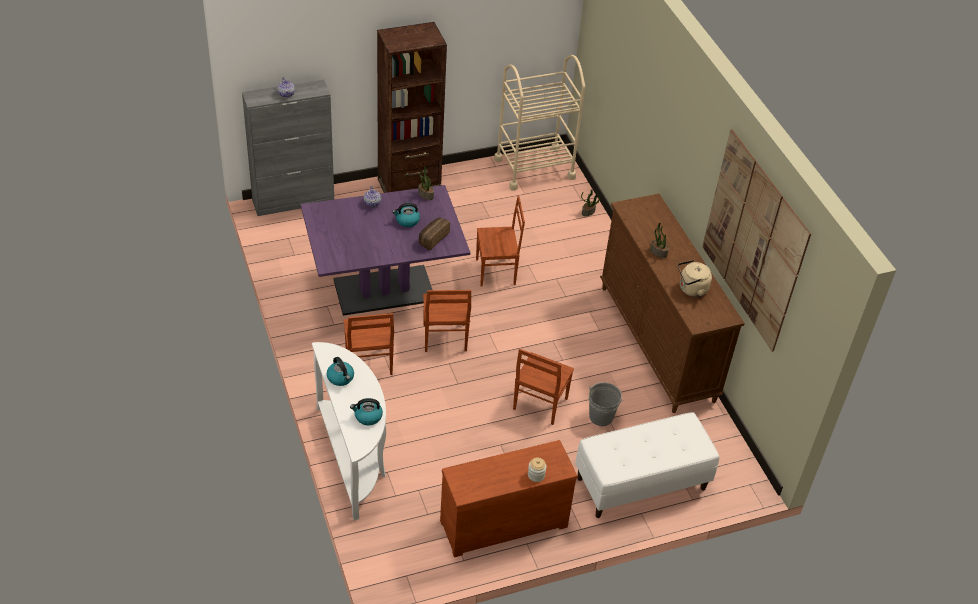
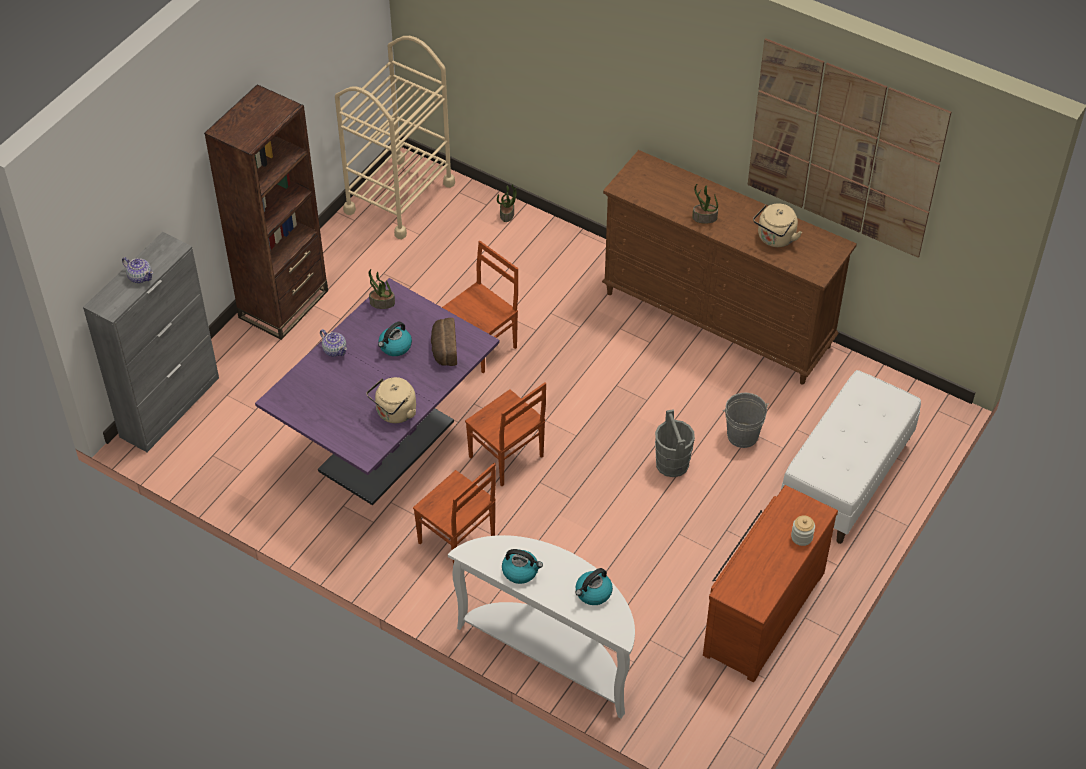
camera: 35 degrees left, 5 degrees up
brown chair [513,349,574,425] -> grey bucket [655,409,695,477]
none -> beige kettle [367,377,416,423]

